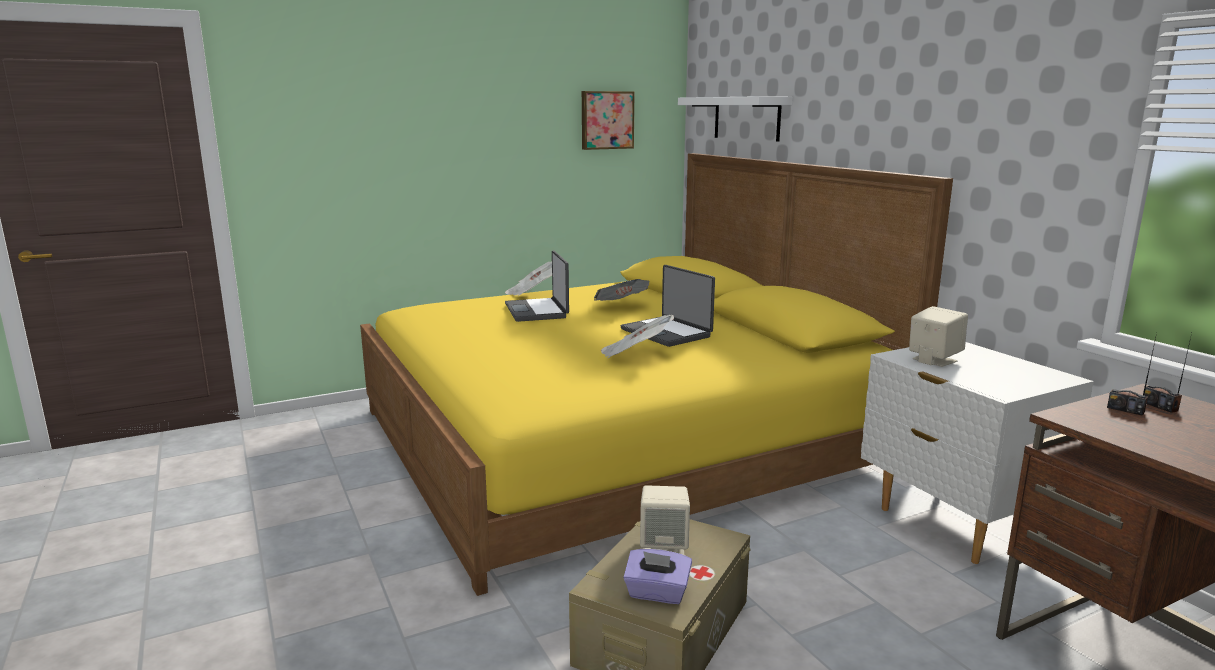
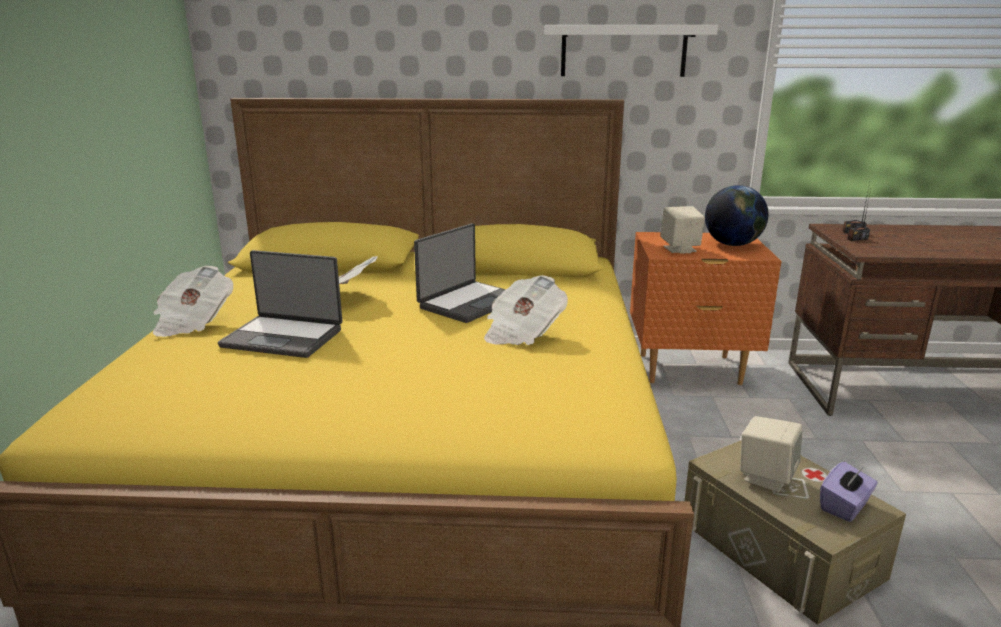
camera: 60 degrees left, 5 degrees up
picture [582,91,634,150] -> none
laptop [621,265,715,347] -> laptop turned 45 degrees counterclockwise [414,223,506,323]
white shelf [678,96,793,142] -> white shelf moved to [544,25,718,77]
white nightstand [861,342,1094,564] -> orange nightstand [630,232,781,385]
none -> globe [705,185,768,246]

